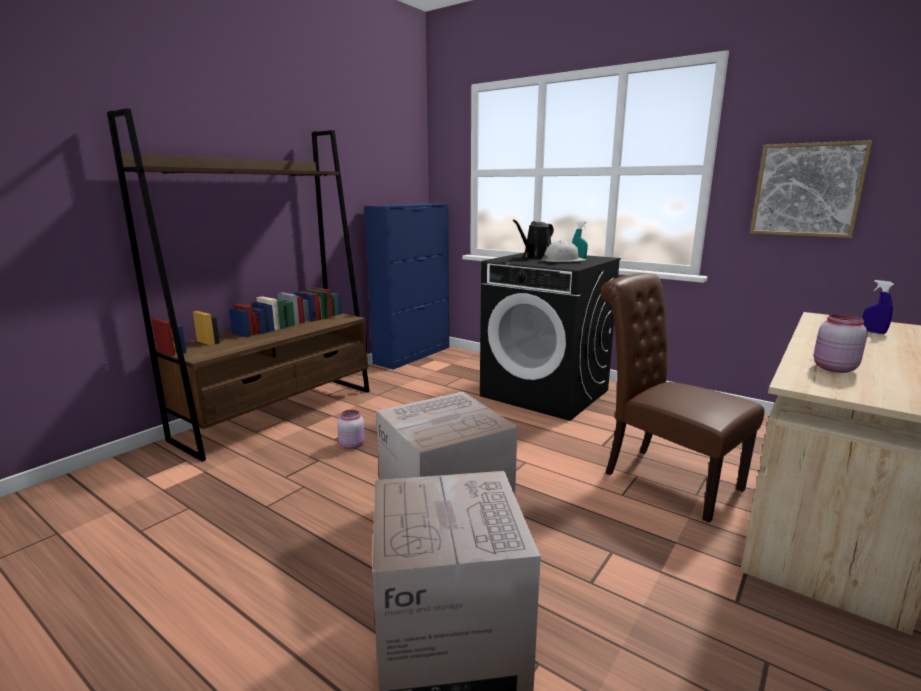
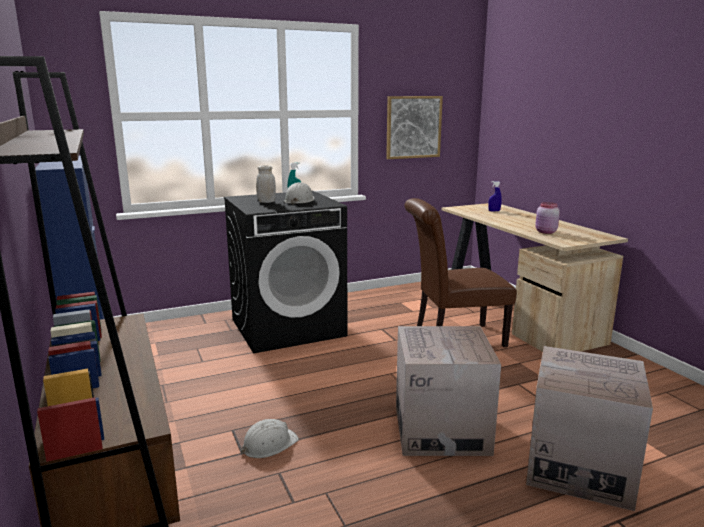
camera: 60 degrees left, 0 degrees up
pink jar [337,410,365,449] -> white hard hat [241,419,299,458]
black watering can [513,219,554,259] -> white jar [256,165,276,203]

